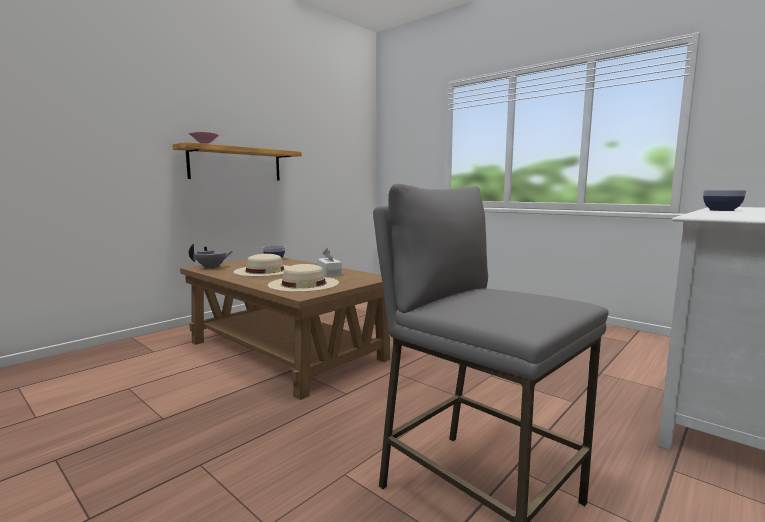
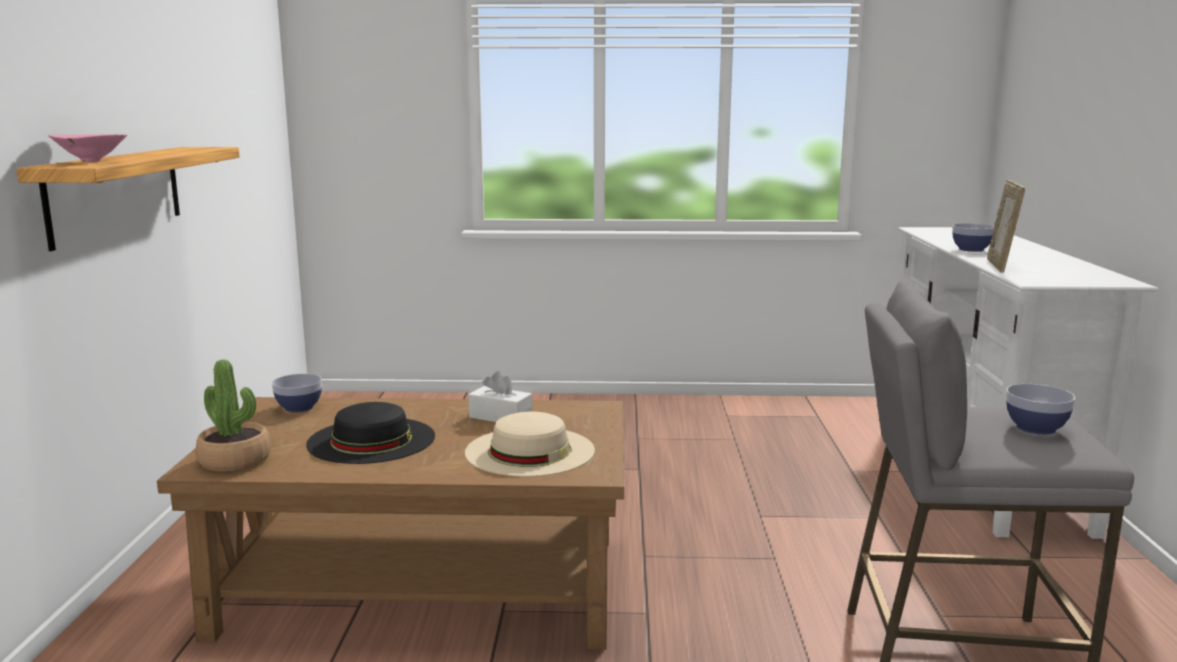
camera: 40 degrees left, 5 degrees up
grey teapot [189,244,233,269] -> potted plant [196,359,271,472]
beige hat [233,254,289,276] -> black hat [306,402,435,464]
none -> picture frame [987,180,1025,273]
none -> bowl [1006,384,1075,435]

